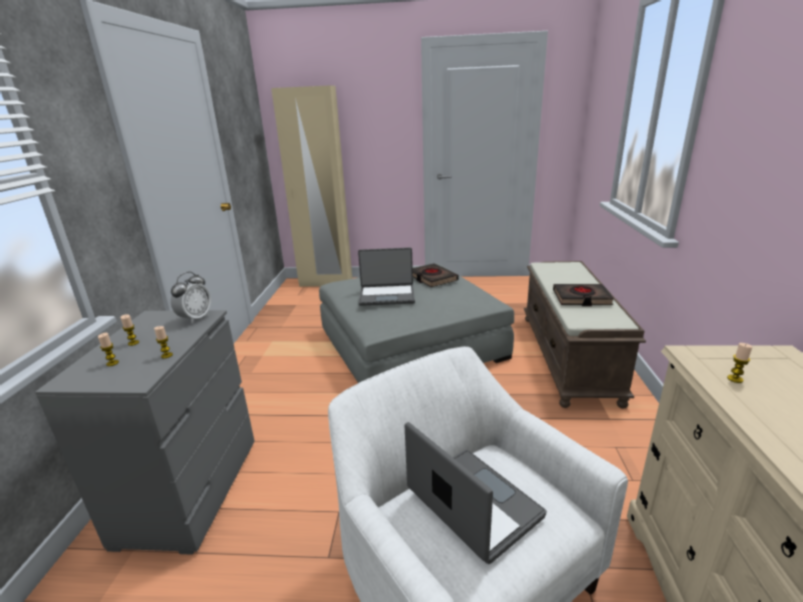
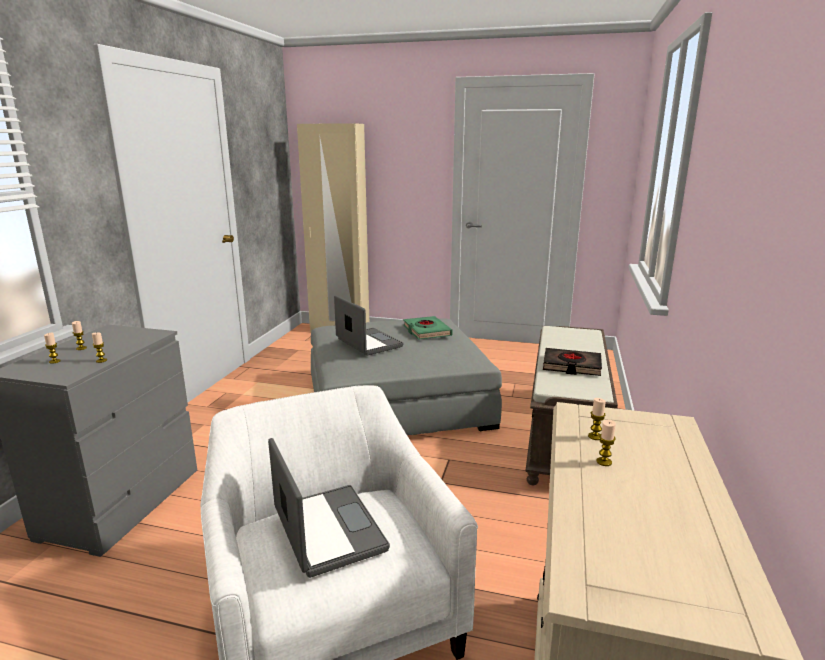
camera: 10 degrees right, 5 degrees down
alarm clock [171,272,211,324] -> none
laptop [358,248,415,306] -> laptop turned 135 degrees counterclockwise [334,295,404,355]
black book [413,263,459,287] -> green book [403,316,453,340]
none -> candle [596,420,616,466]

